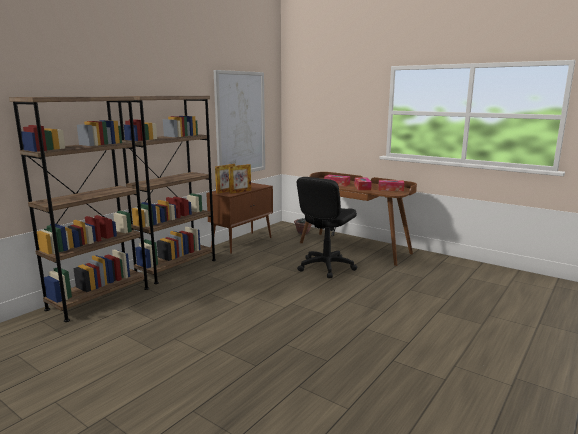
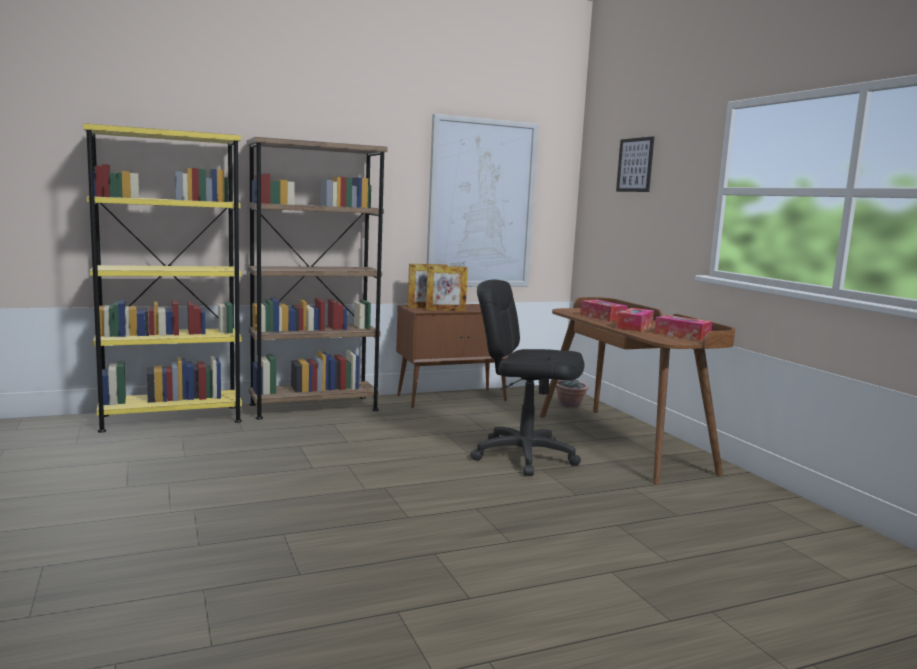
camera: 30 degrees right, 5 degrees down
brown bookcase [9,96,149,322] -> yellow bookcase [83,123,242,433]
black office chair [297,177,357,278] -> black office chair turned 45 degrees clockwise [470,280,584,476]
none -> picture [616,136,654,192]

